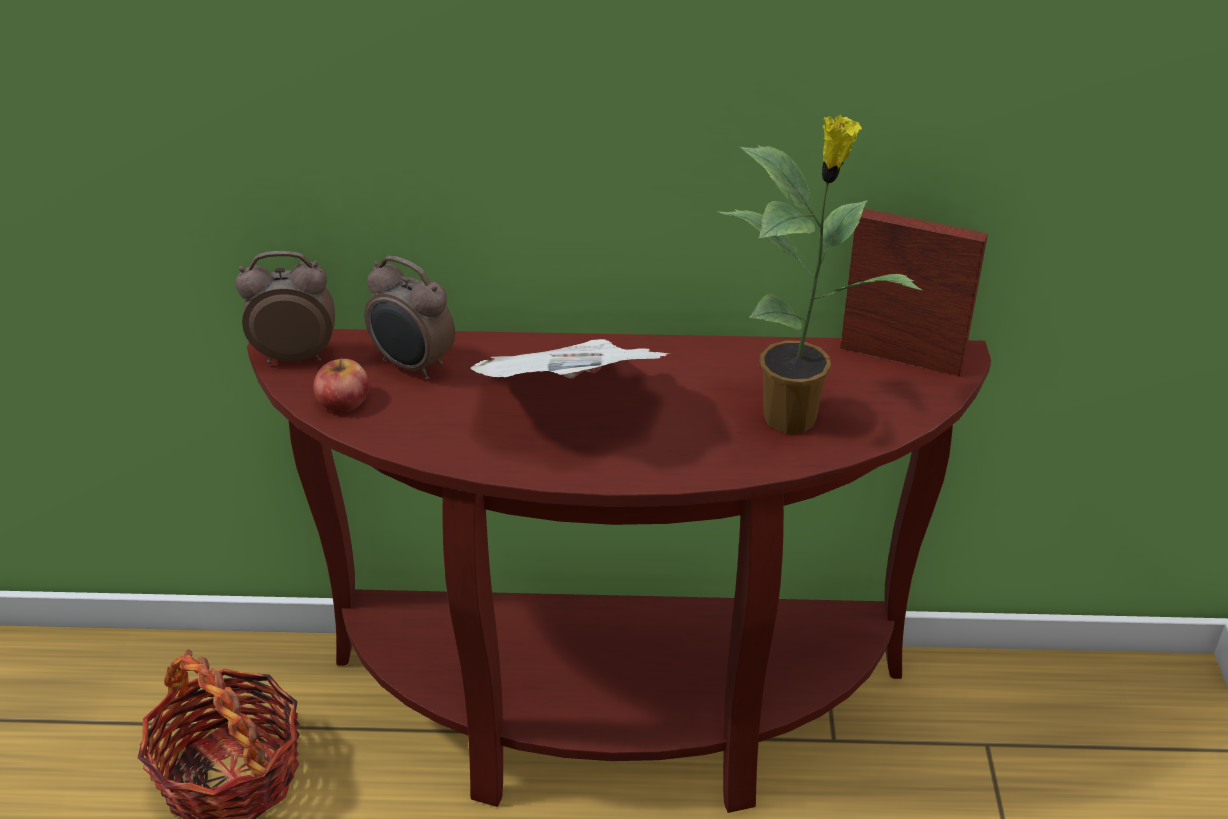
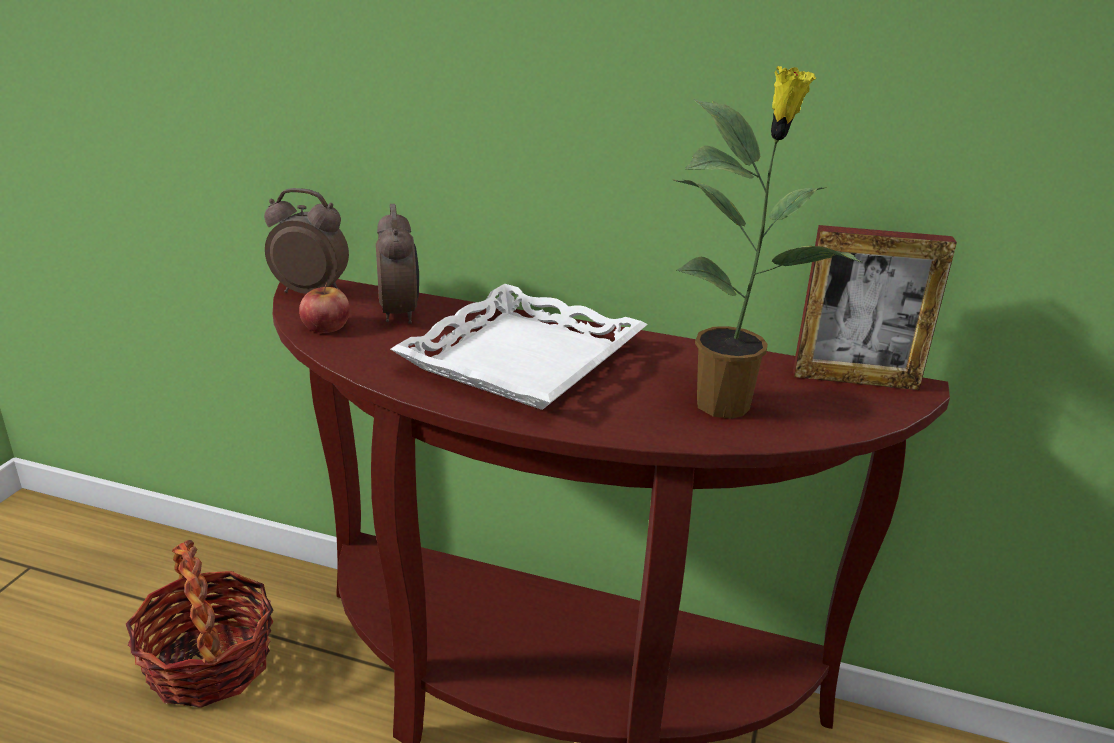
camera: 15 degrees right, 10 degrees down
alarm clock [364,256,455,380] -> alarm clock turned 150 degrees counterclockwise [376,204,419,324]
newspaper [471,339,670,378] -> white tray [390,284,648,410]
picture frame [840,208,988,376] -> picture frame turned 150 degrees clockwise [793,225,957,390]

